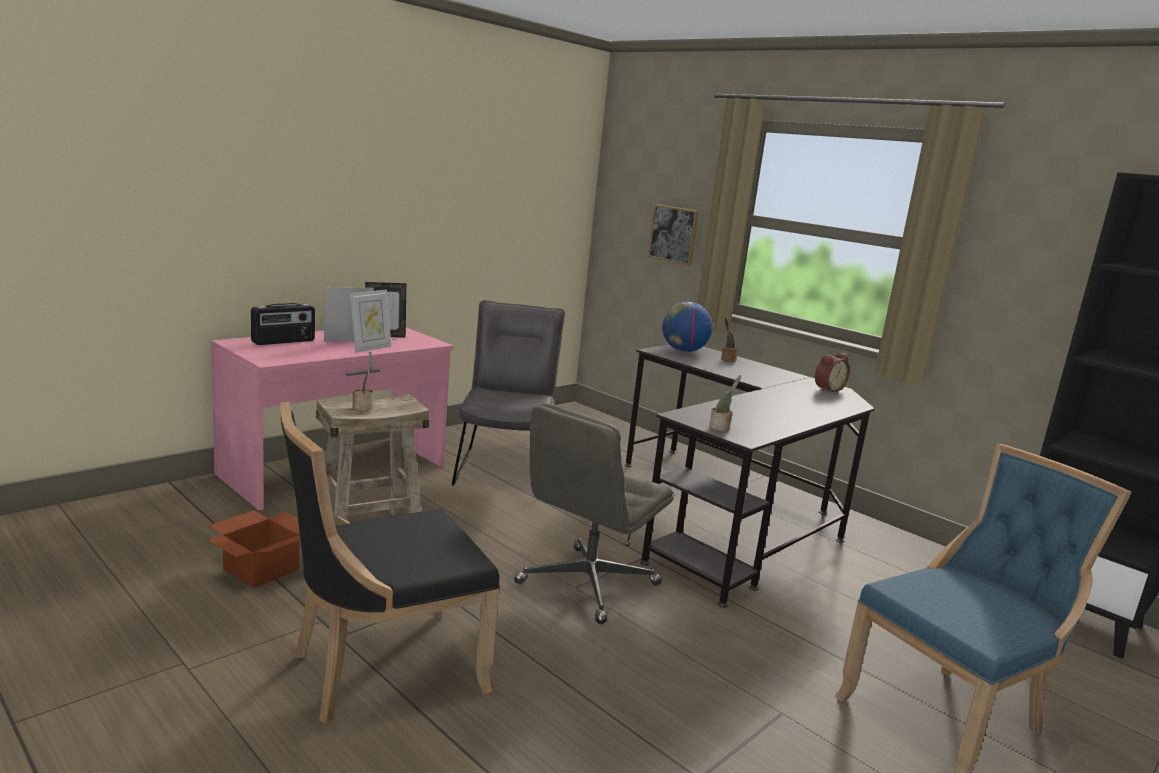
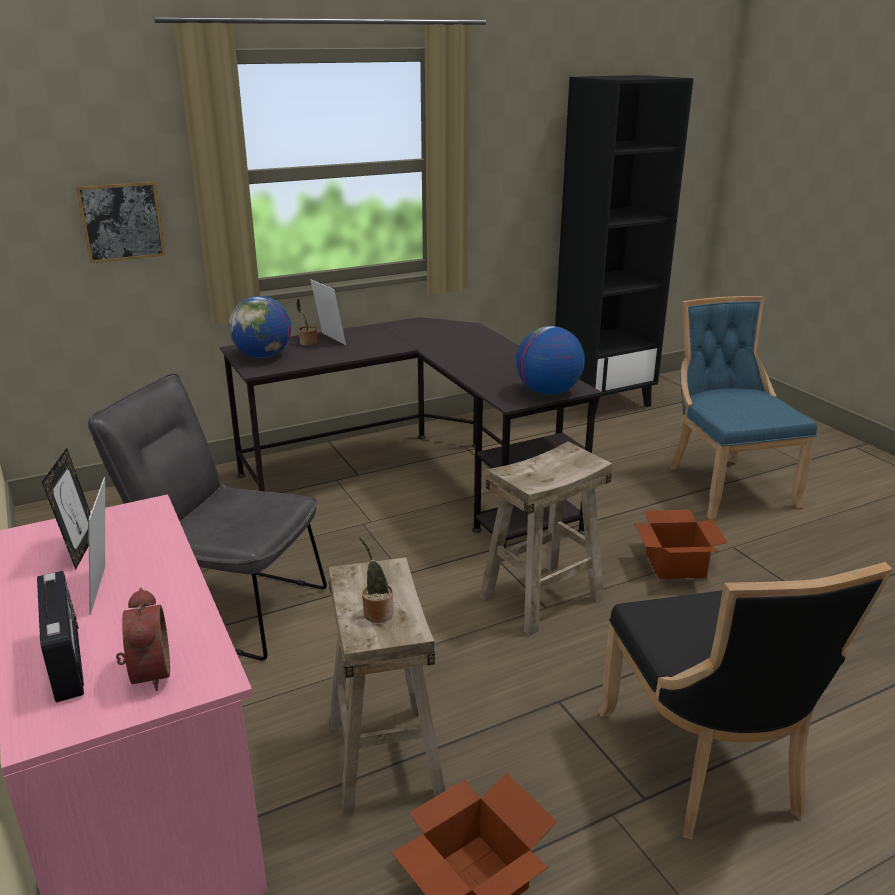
camera: 70 degrees left, 10 degrees up
picture frame [350,290,391,353] -> picture frame moved to [310,279,346,345]
grey office chair [514,403,673,624] -> beige stool [479,441,612,636]
potted plant [709,375,741,431] -> globe [516,326,585,395]
alarm clock [815,353,850,392] -> alarm clock moved to [116,588,170,691]
none -> cardboard box [634,510,728,579]

